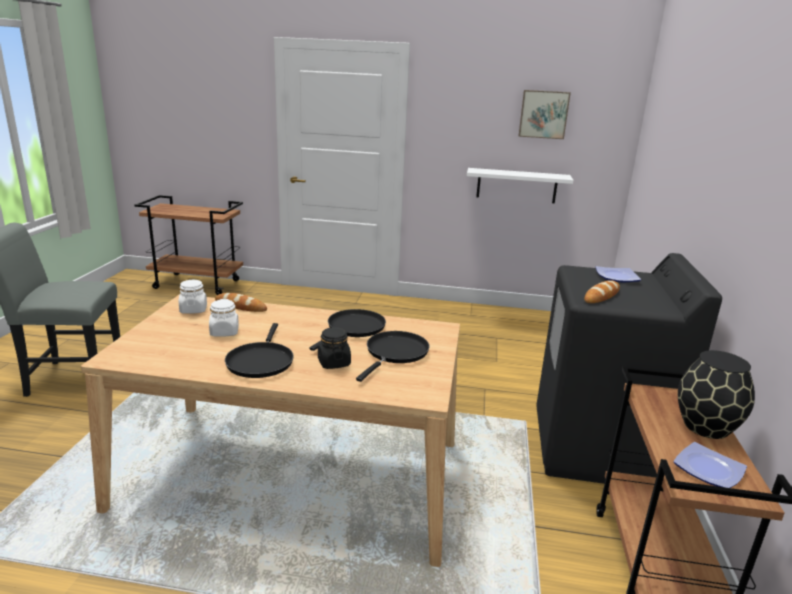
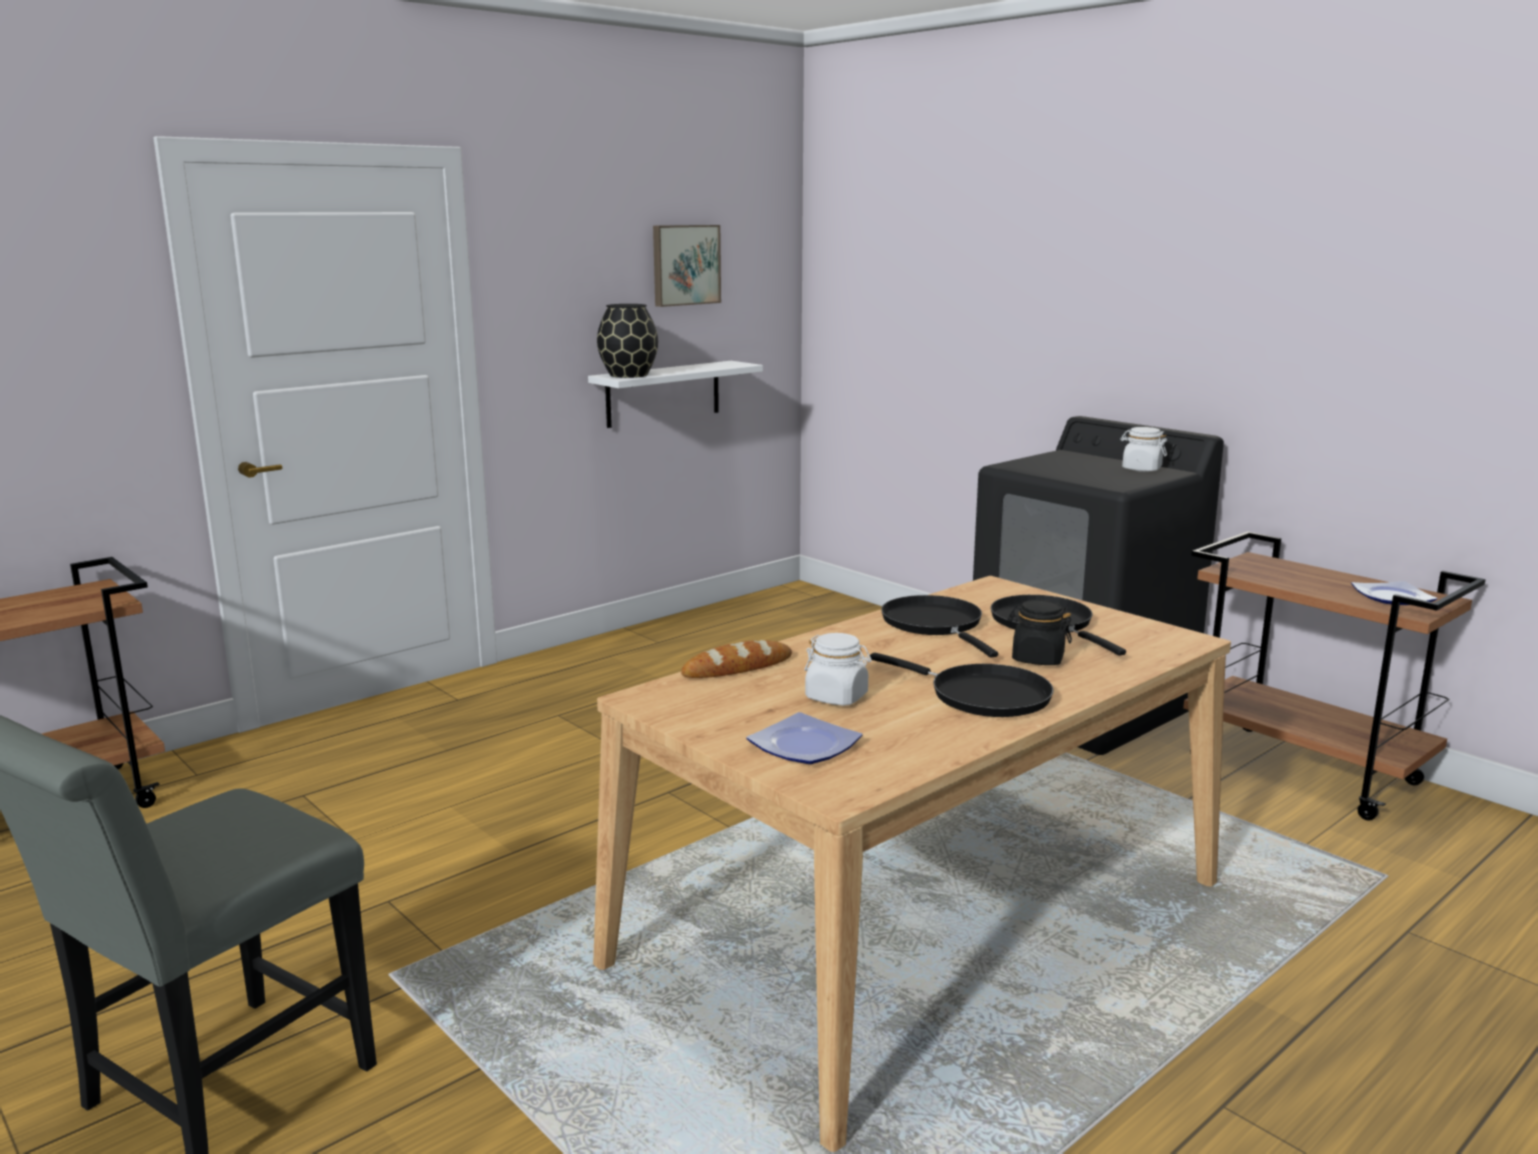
camera: 50 degrees left, 5 degrees down
white jar [179,280,207,314] -> white jar moved to [1121,427,1167,472]
bread [584,280,620,303] -> none
plate [596,266,641,282] -> plate moved to [747,712,862,764]
black vase [678,350,755,439] -> black vase moved to [597,304,658,378]

